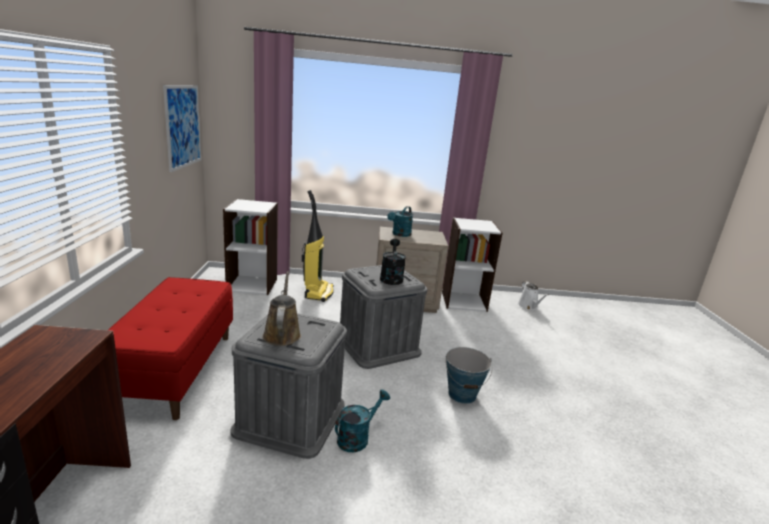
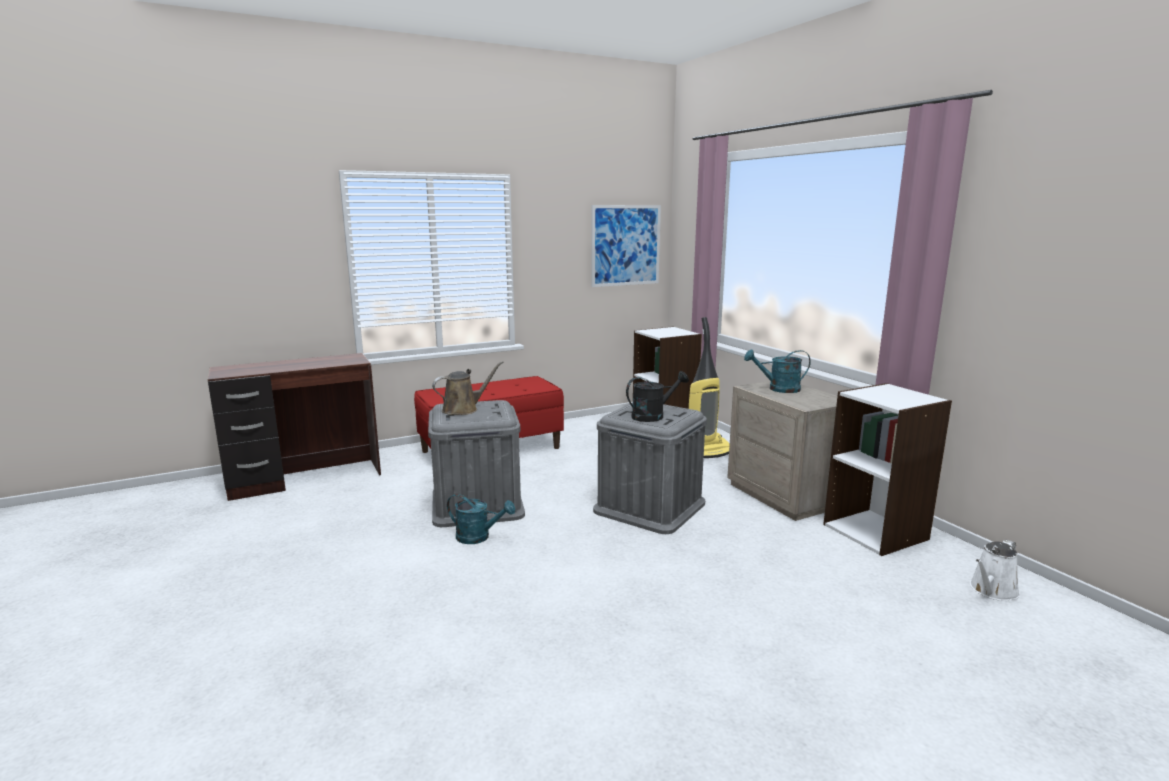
camera: 65 degrees right, 5 degrees down
bucket [446,347,492,404] -> none

